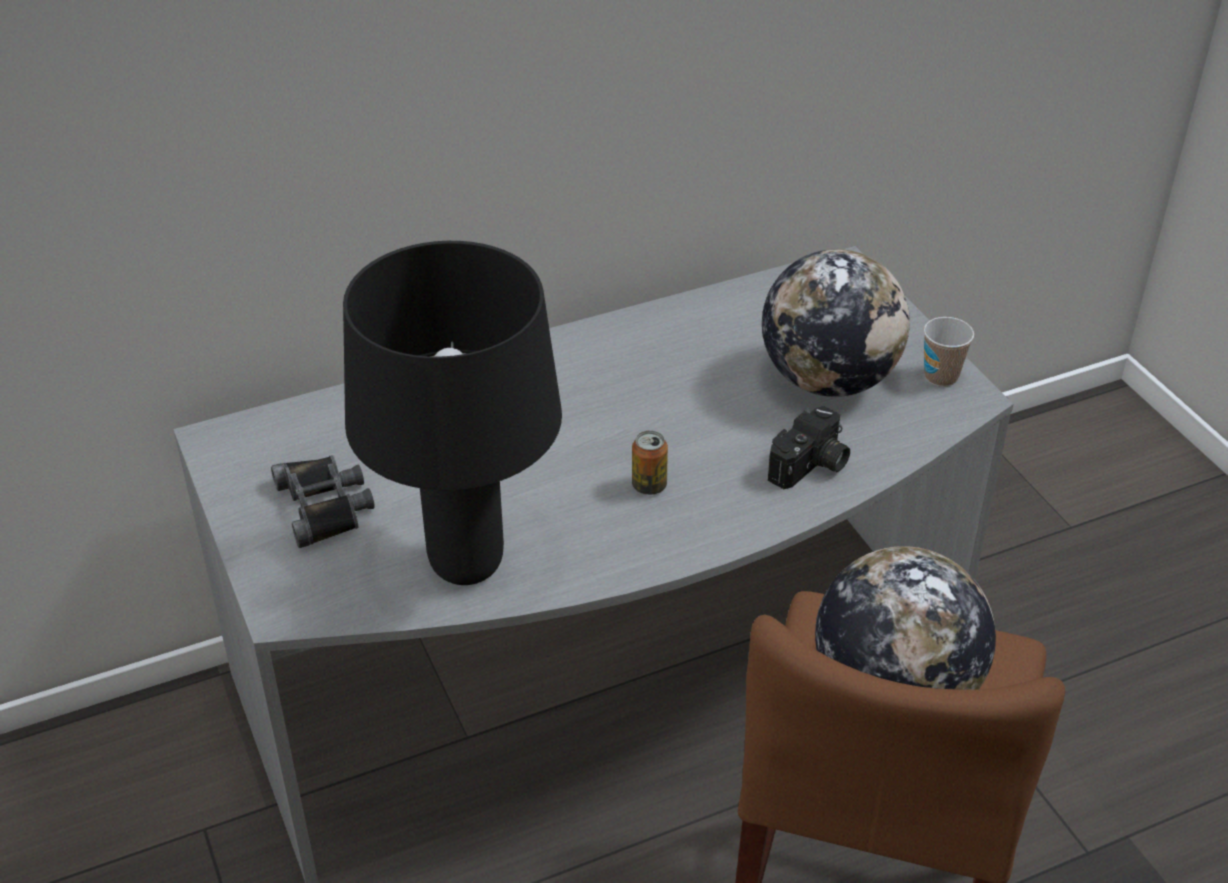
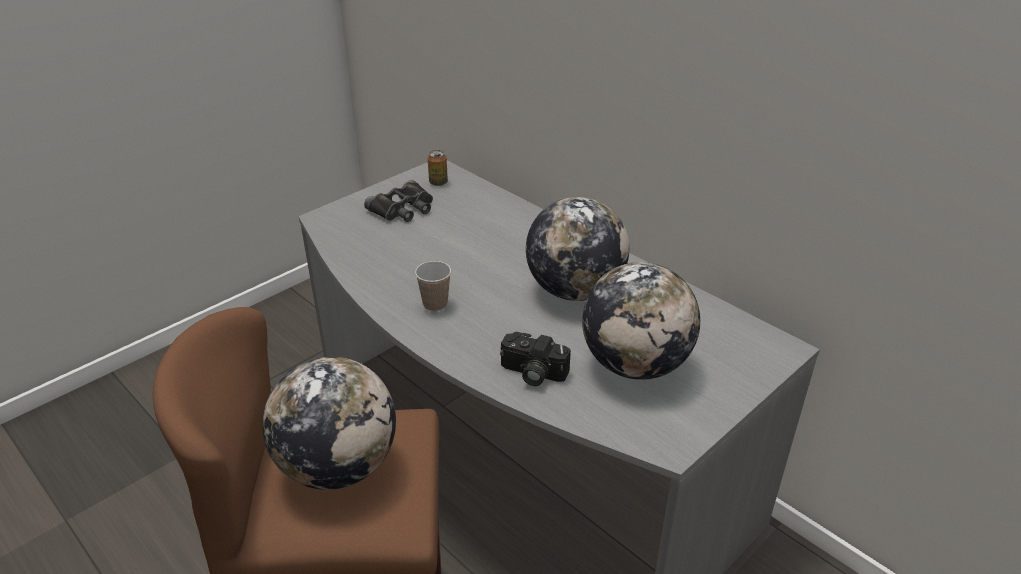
camera: 70 degrees right, 5 degrees down
black table lamp [343,241,562,585] -> none
can [632,431,668,495] -> can moved to [427,150,448,186]
cup [924,317,974,387] -> cup moved to [415,261,451,311]
none -> globe [526,197,629,301]

